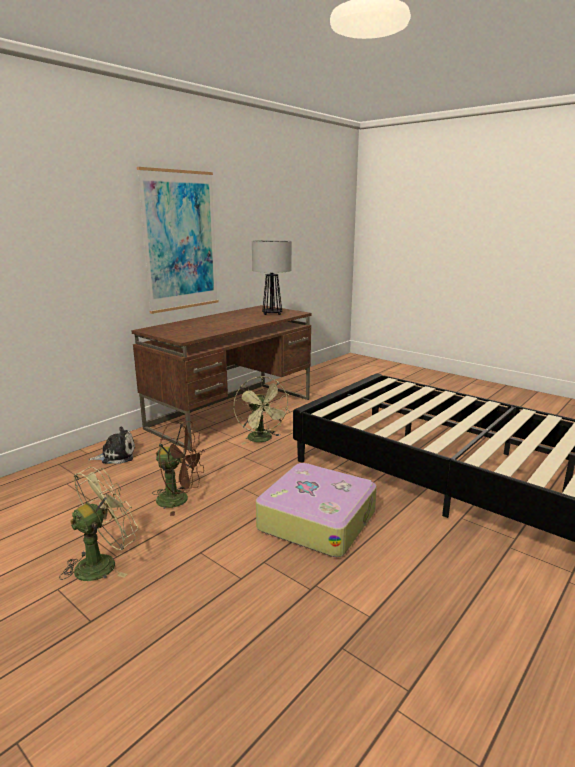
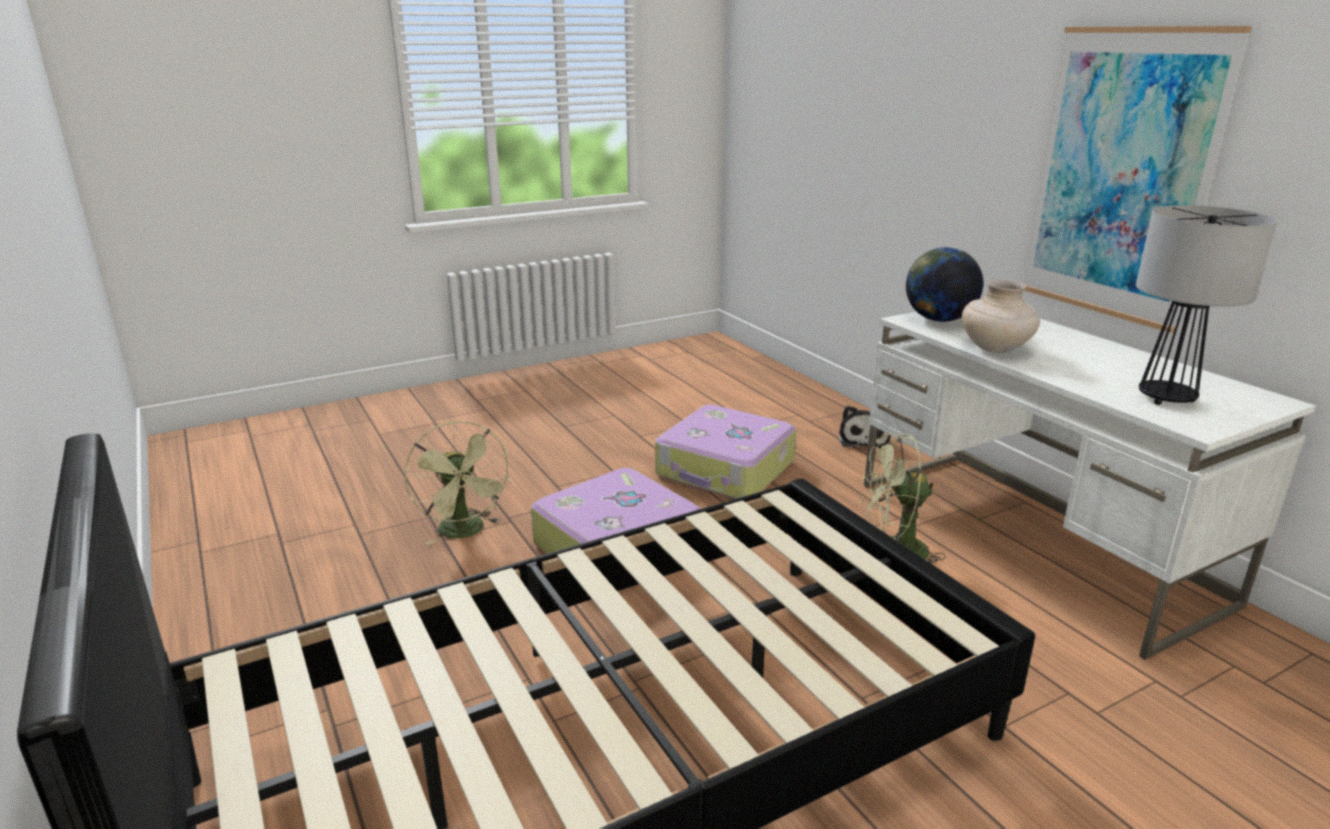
camera: 110 degrees right, 5 degrees up
green fan [59,467,138,581] -> green fan moved to [405,421,511,545]
brown desk [131,305,311,451] -> white desk [864,312,1316,660]
brown fan [152,421,205,516] -> suitcase [655,405,796,499]
none -> globe [906,247,983,322]
none -> beige vase [962,279,1040,353]

